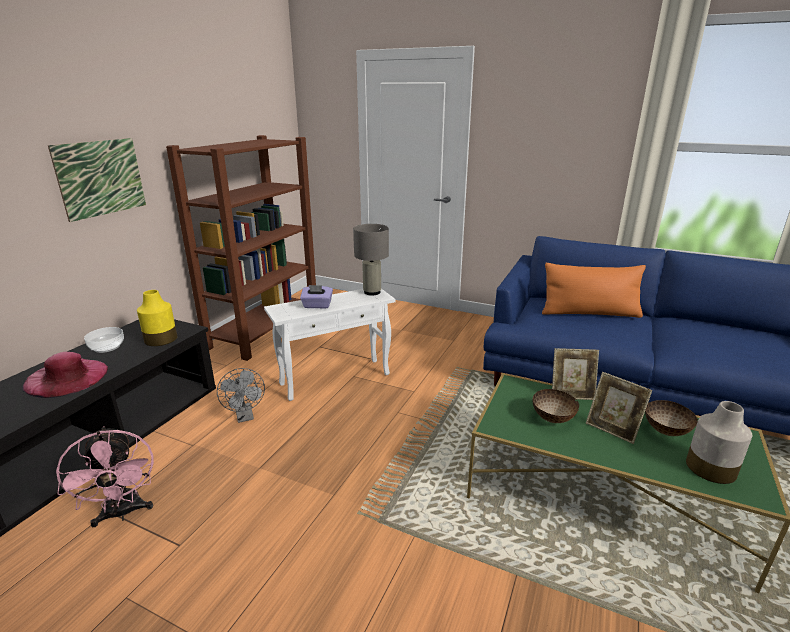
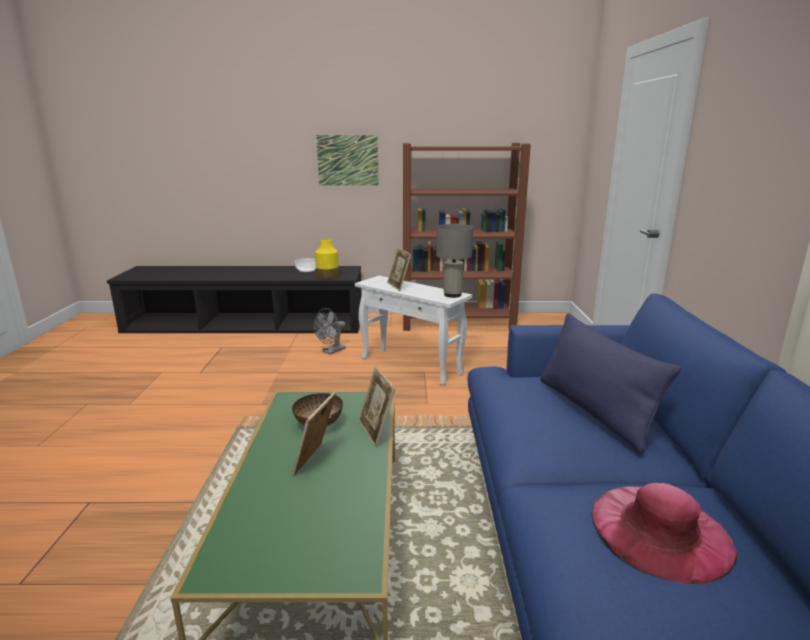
camera: 65 degrees right, 5 degrees down
pink hat [23,352,108,398] -> pink hat moved to [591,483,737,584]
pink fan [56,426,154,527] -> none
purple tissue box [300,285,333,308] -> picture frame [387,248,411,291]
orange pillow [542,263,646,318] -> blue pillow [540,313,681,453]
bowl [645,400,698,436] -> none
beige vase [686,401,752,484] -> none

